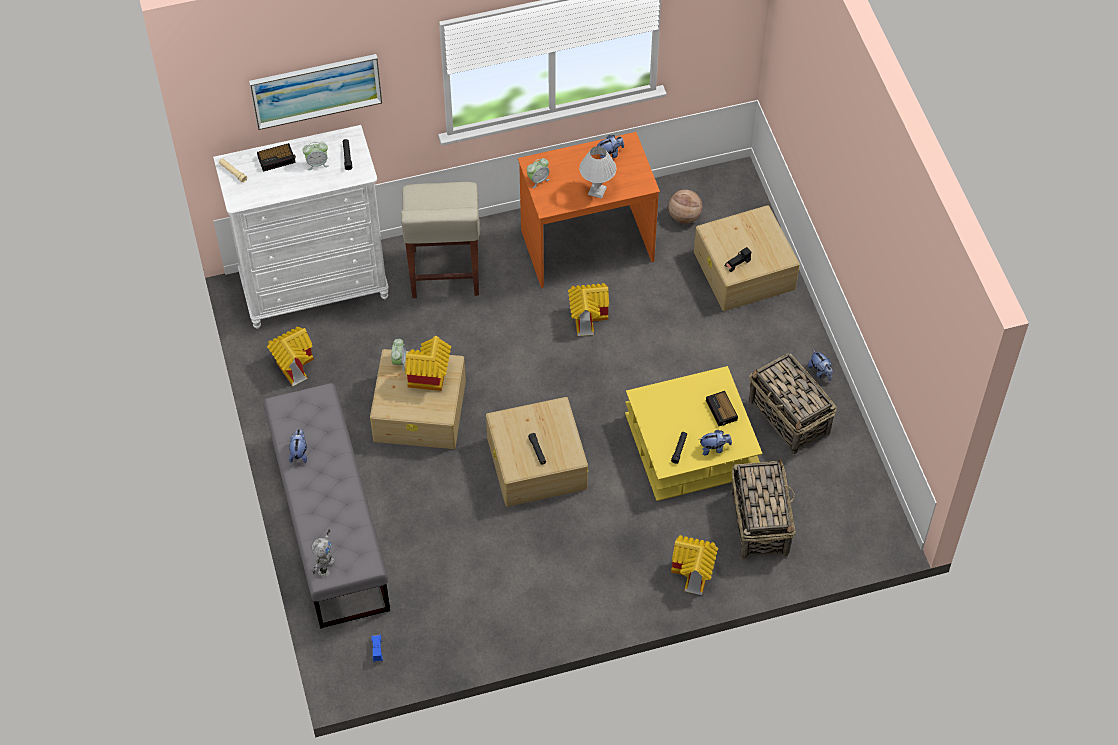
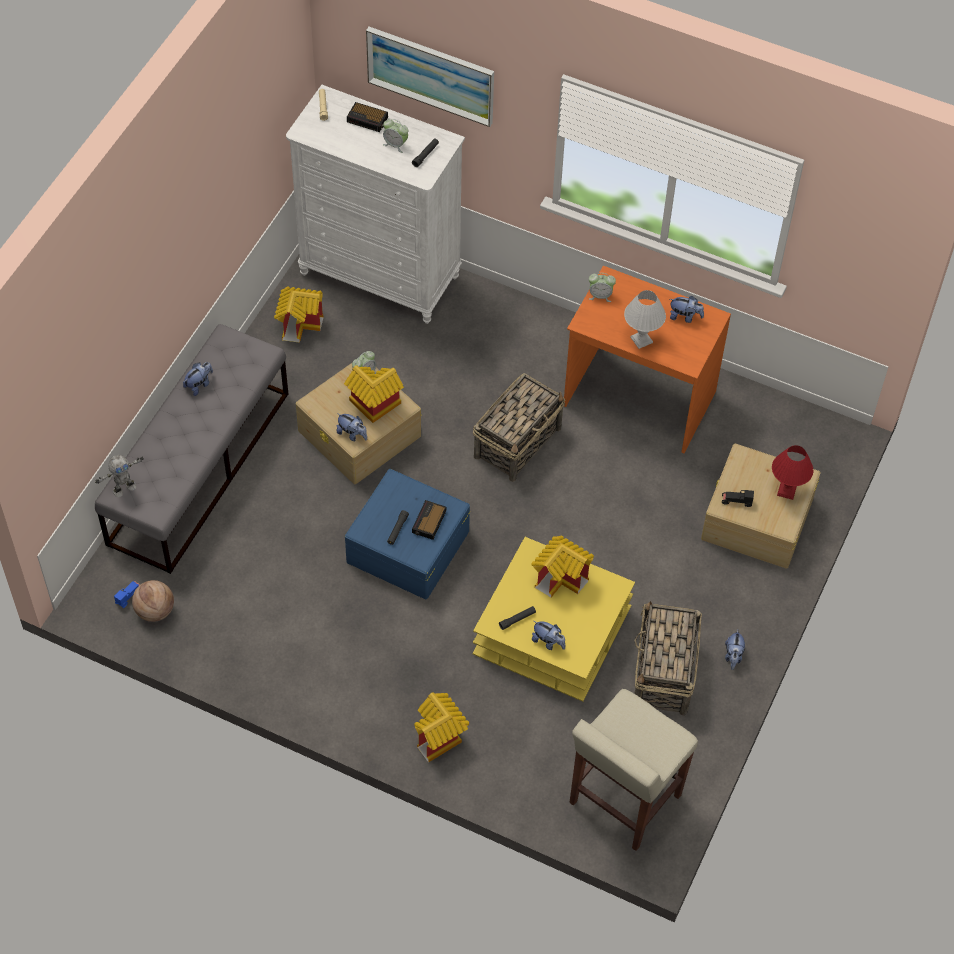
camera: 40 degrees right, 0 degrees up
beige stool [401,182,480,298] -> beige stool moved to [569,689,698,851]
beige storage box [486,397,588,507] -> blue storage box [345,469,471,599]
toy house [568,283,609,336] -> toy house moved to [531,535,594,598]
basketball [668,189,702,224] -> basketball moved to [132,580,174,622]
alarm clock [706,391,738,426] -> alarm clock moved to [412,500,446,540]
basket [730,459,796,560] -> basket moved to [473,373,565,482]
none -> plush toy [336,413,367,441]
none -> red table lamp [772,445,813,500]

